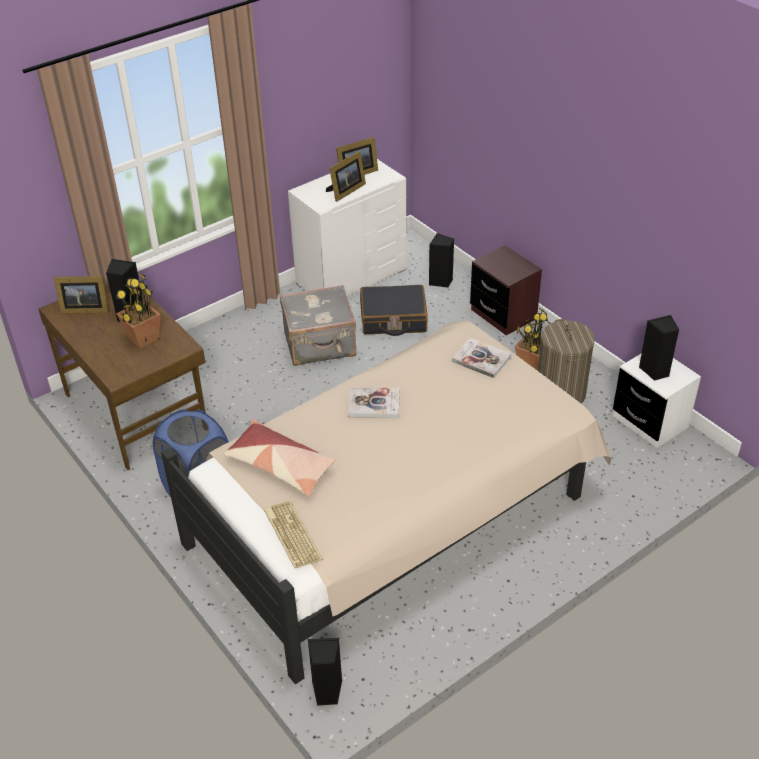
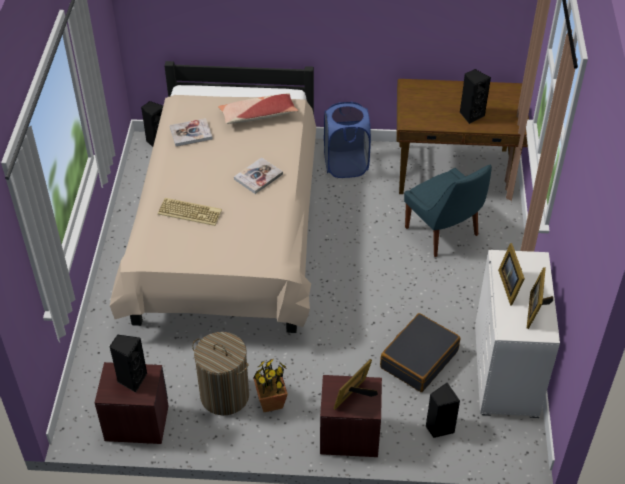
camera: 130 degrees right, 5 degrees up
picture frame [54,276,109,314] -> picture frame moved to [334,359,378,410]
potted plant [115,273,161,349] -> none
keyboard [264,501,323,568] -> keyboard moved to [158,198,222,226]
grey suitcase [280,285,356,366] -> none
book [452,338,511,378] -> book moved to [170,118,213,146]
white nightstand [613,353,701,448] -> brown nightstand [95,362,168,444]
none -> blue chair [404,165,492,257]

